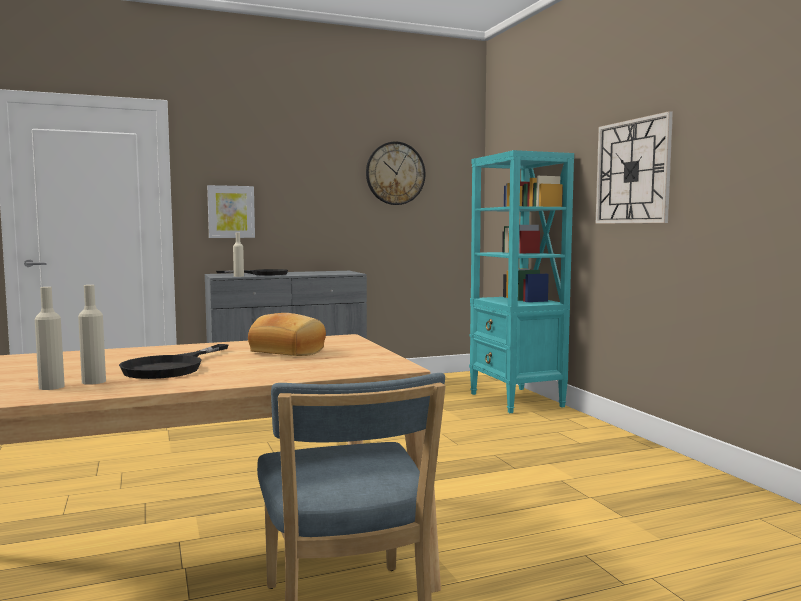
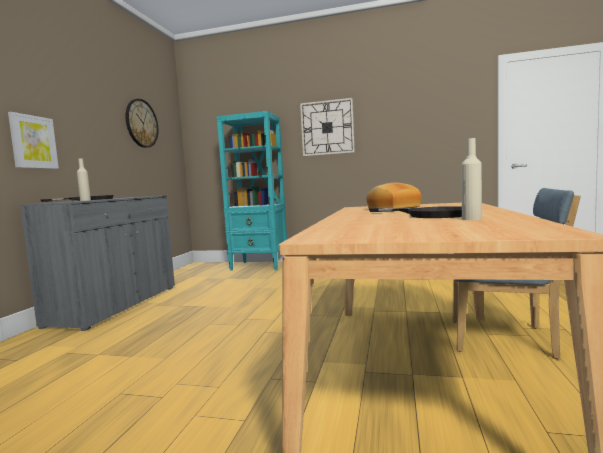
camera: 55 degrees left, 0 degrees up
beige bottle [35,287,65,390] -> none

